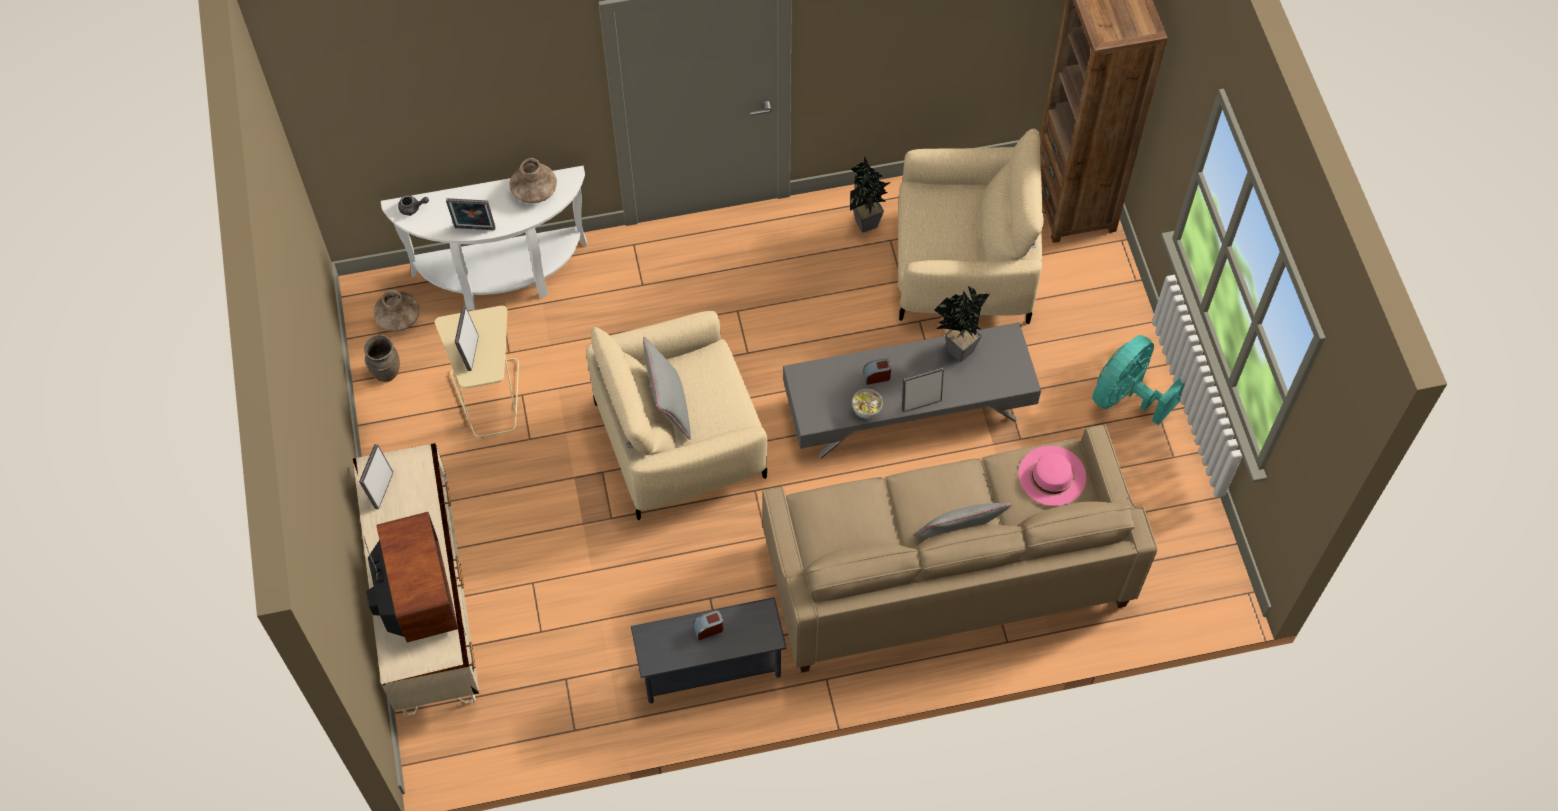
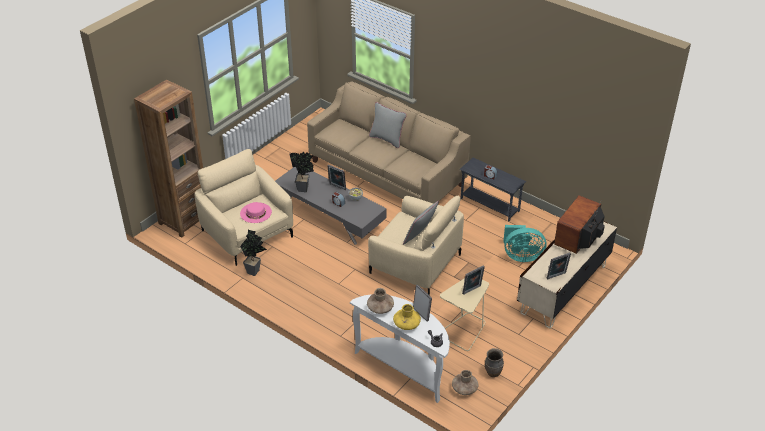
camera: 130 degrees left, 20 degrees down
pink hat [1019,446,1086,506] -> pink hat moved to [240,202,272,223]
turquoise fan [1092,335,1185,425] -> turquoise fan moved to [503,225,547,262]
none -> yellow vase [393,304,421,330]

